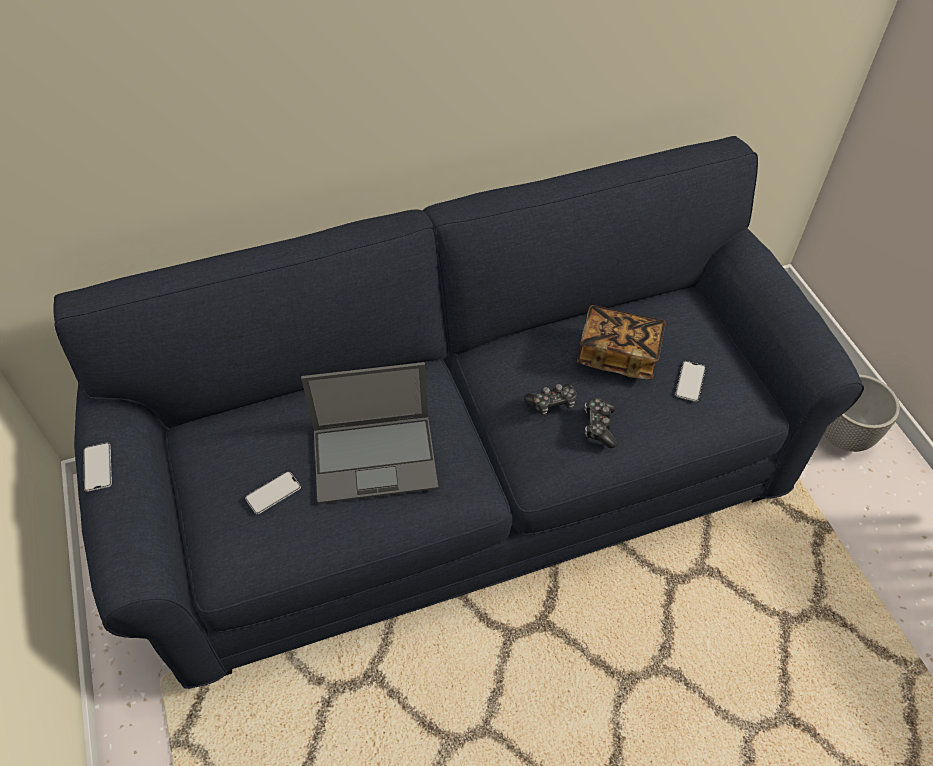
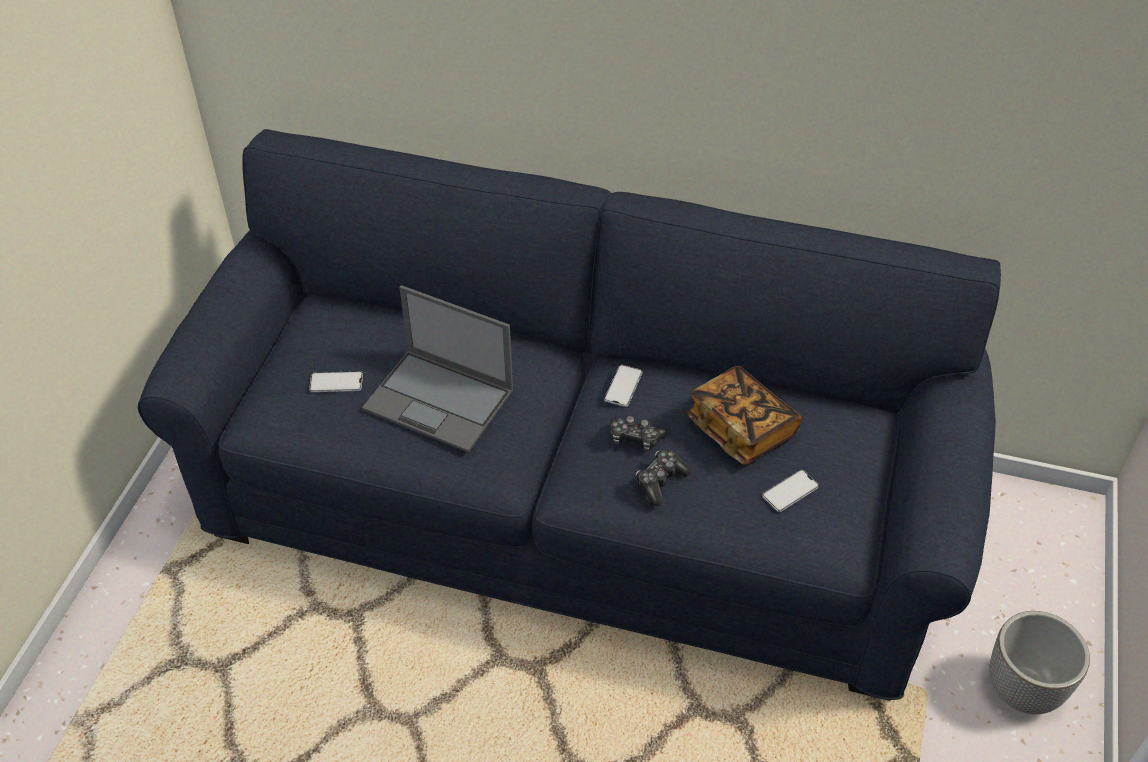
camera: 35 degrees right, 5 degrees down
phone [83,443,112,492] -> phone moved to [604,365,643,407]

